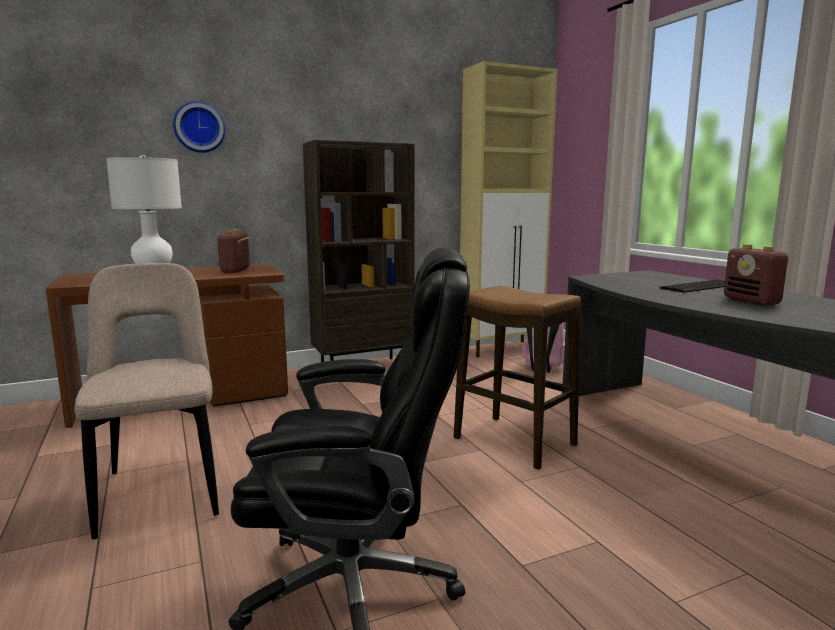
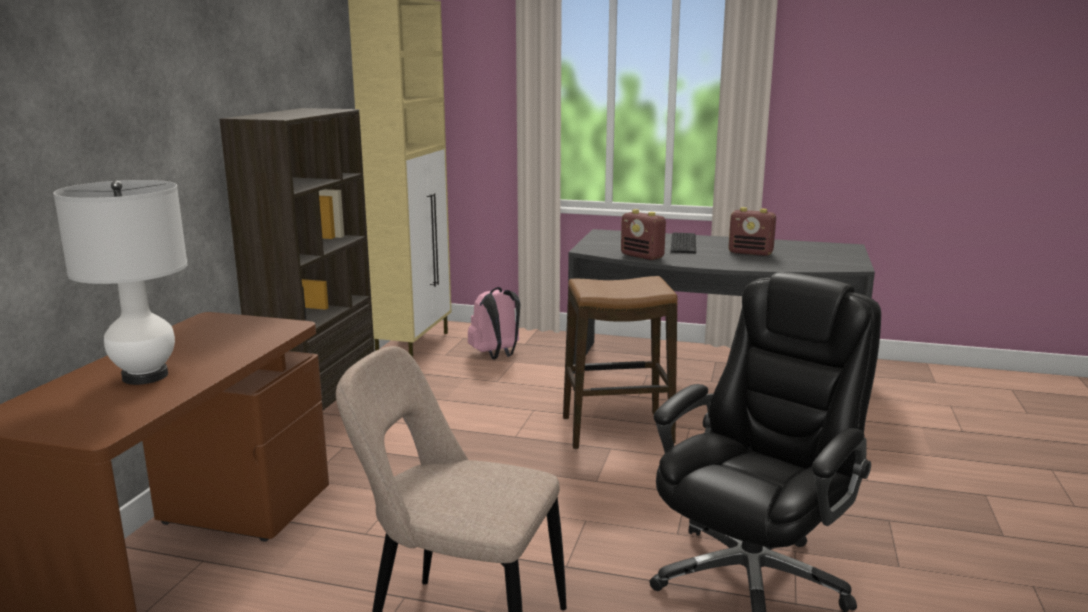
camera: 50 degrees left, 5 degrees up
wall clock [173,101,226,153] -> none
radio [218,229,250,273] -> radio moved to [621,209,666,260]

